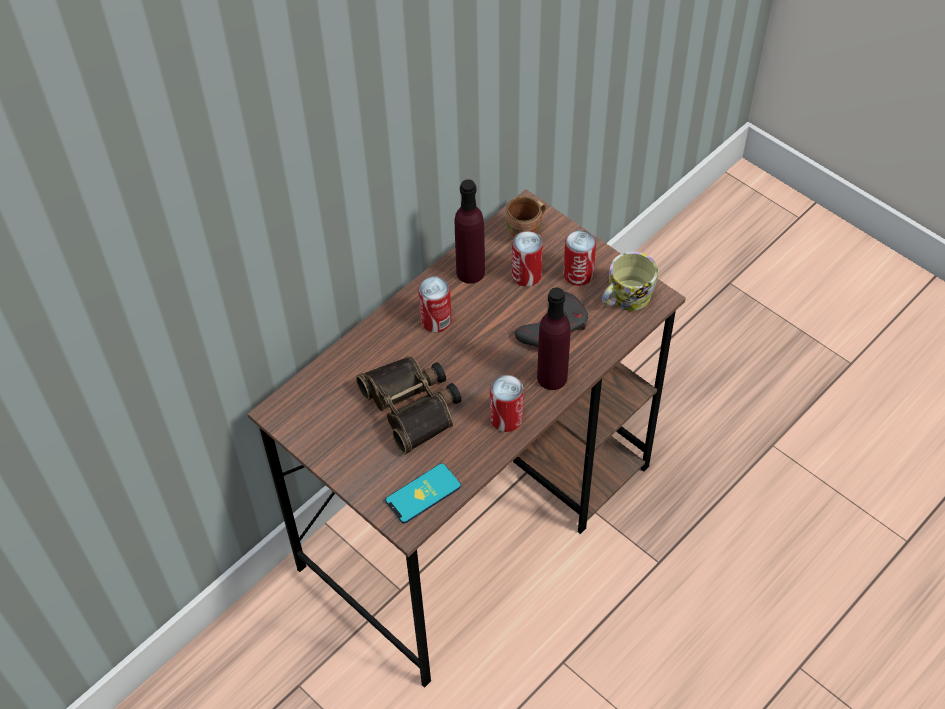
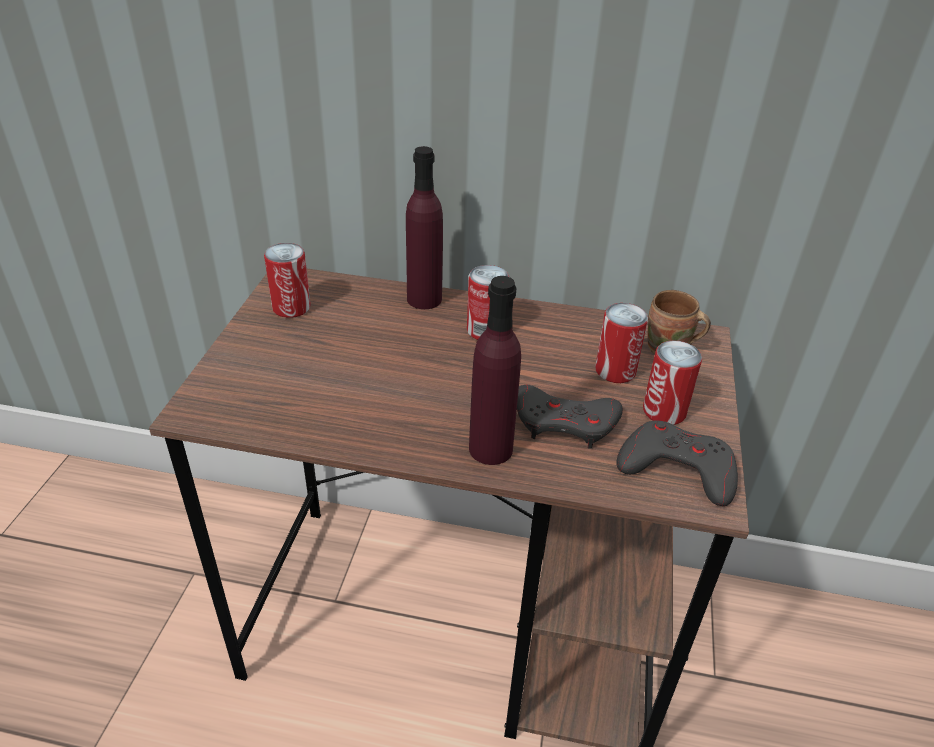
camera: 55 degrees right, 15 degrees down
binoculars [356,357,462,454] -> none
phone [385,463,461,524] -> none
purple bottle [455,179,485,284] -> purple bottle moved to [406,146,443,309]
can [490,375,524,432] -> can moved to [264,243,311,318]
mug [602,252,658,311] -> grey game controller [617,421,738,506]

